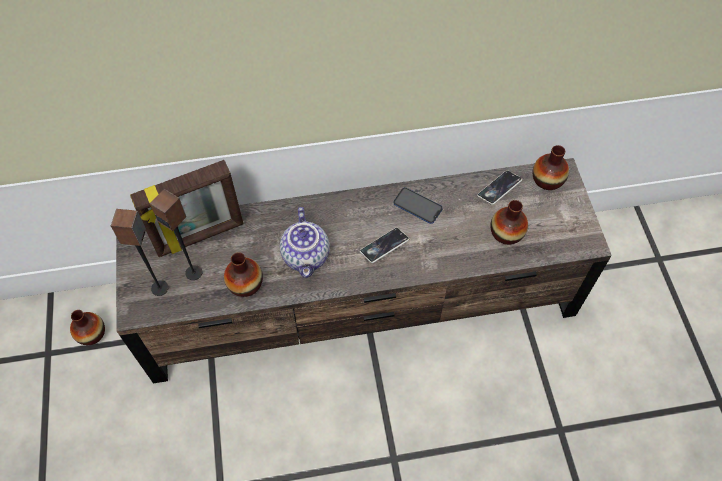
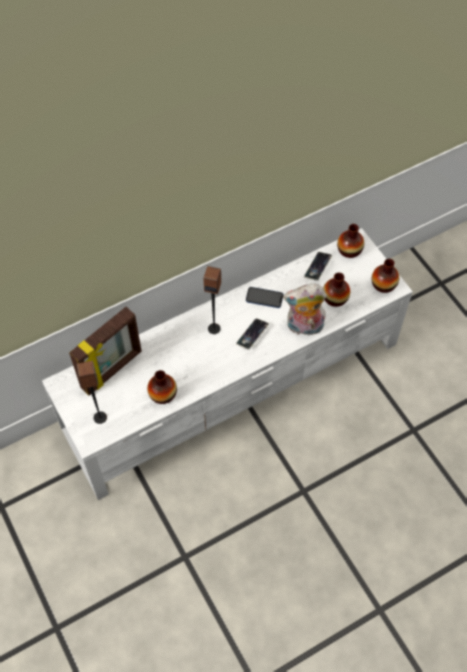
camera: 20 degrees left, 0 degrees up
vase [70,310,105,345] -> vase moved to [372,259,399,293]
brown tv stand [116,158,612,383] -> white tv stand [42,228,413,500]
speaker [150,189,202,280] -> speaker moved to [204,266,221,334]
teapot [280,207,330,278] -> none
none -> plush toy [283,284,327,335]

